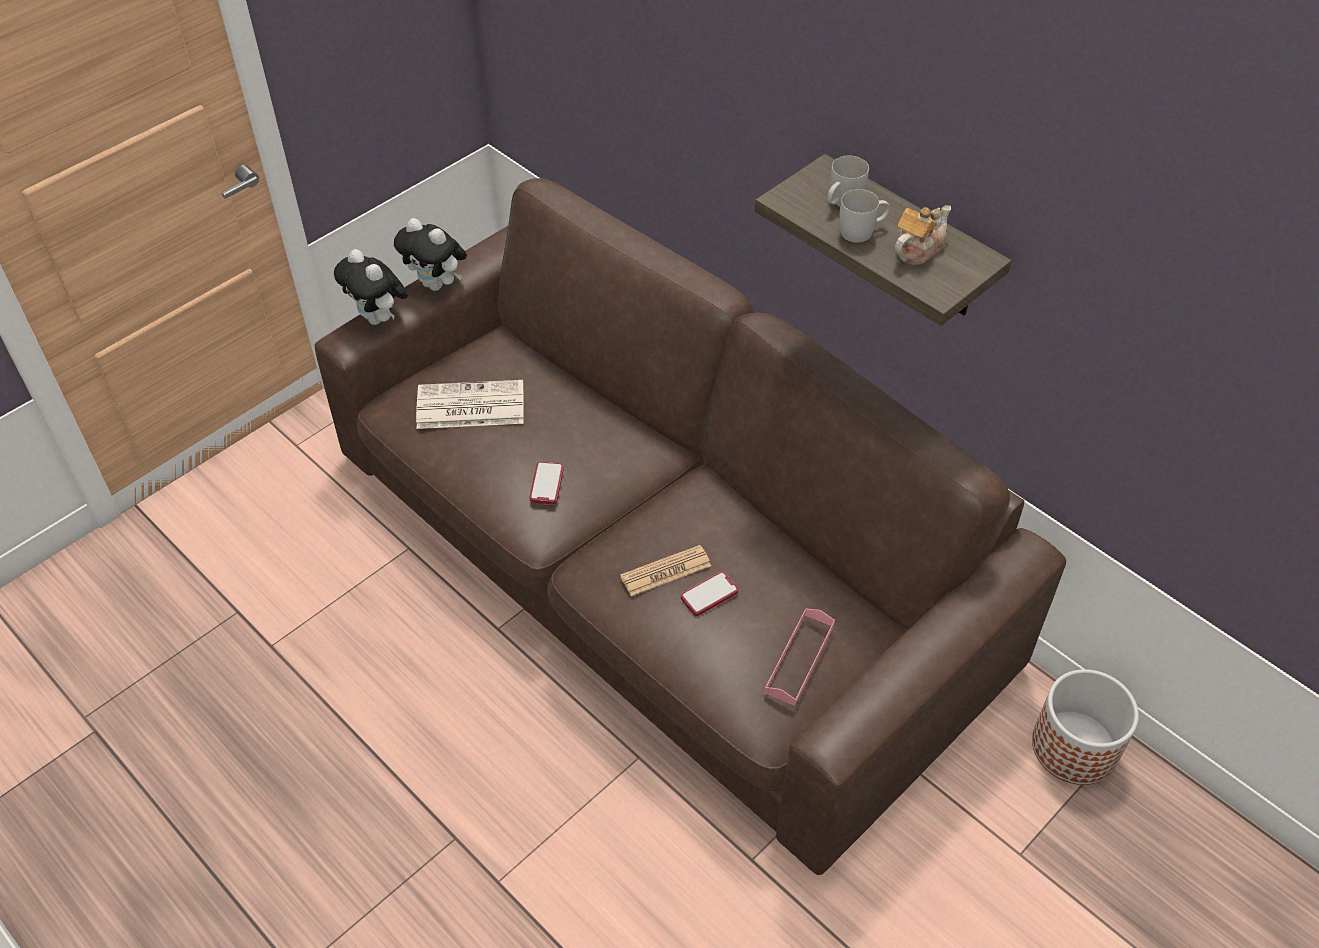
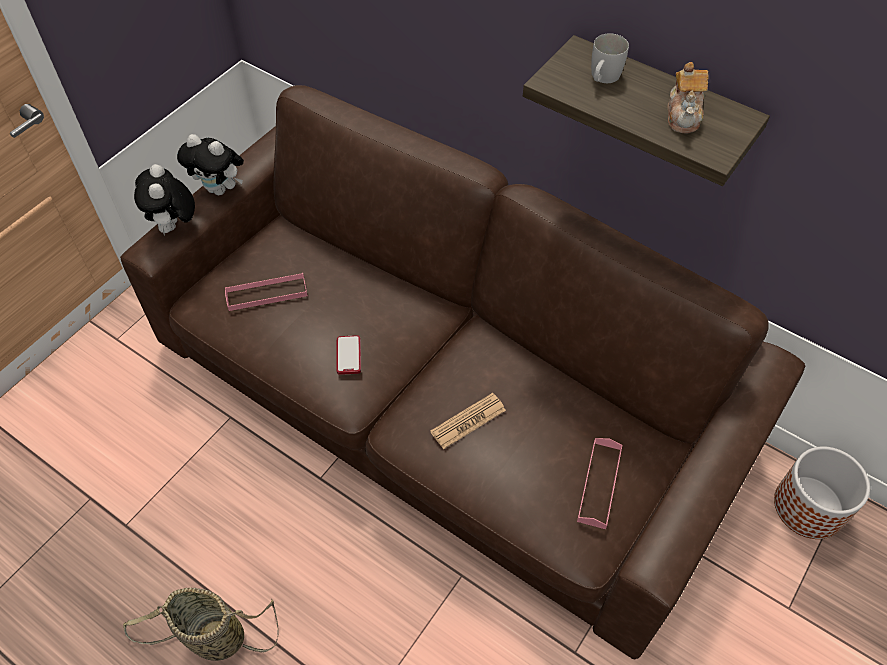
camera: 10 degrees left, 5 degrees up
plush toy [334,249,408,325] -> plush toy turned 45 degrees clockwise [134,164,195,235]
newspaper [416,380,524,429] -> pink tray [225,273,308,311]
phone [681,572,738,616] -> none
white mug [839,189,890,243] -> none
teapot [894,205,951,265] -> teapot turned 150 degrees clockwise [668,62,708,133]
none -> basket [123,588,279,661]

